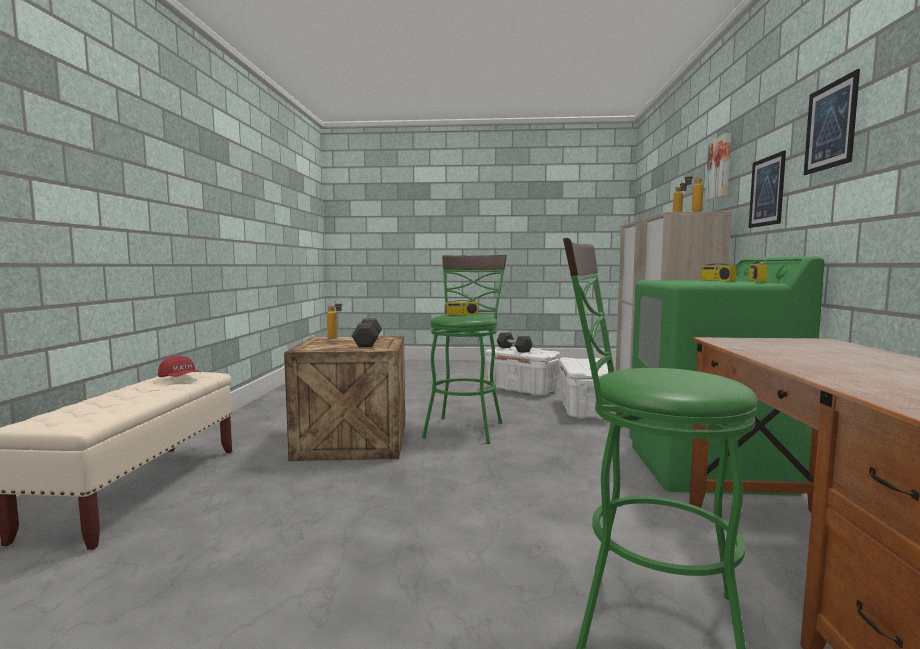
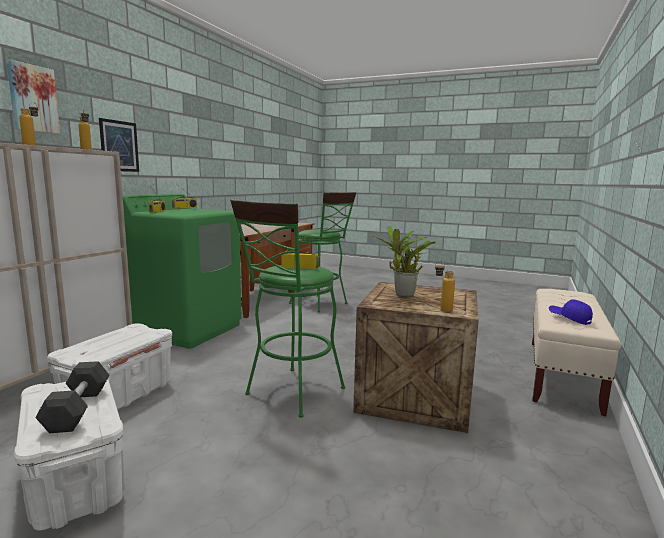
camera: 160 degrees left, 5 degrees up
red cap [158,356,200,377] -> blue cap [549,299,593,325]
grey dumbbell [352,318,382,347] -> potted plant [372,226,435,297]
picture [804,69,860,175] -> none

